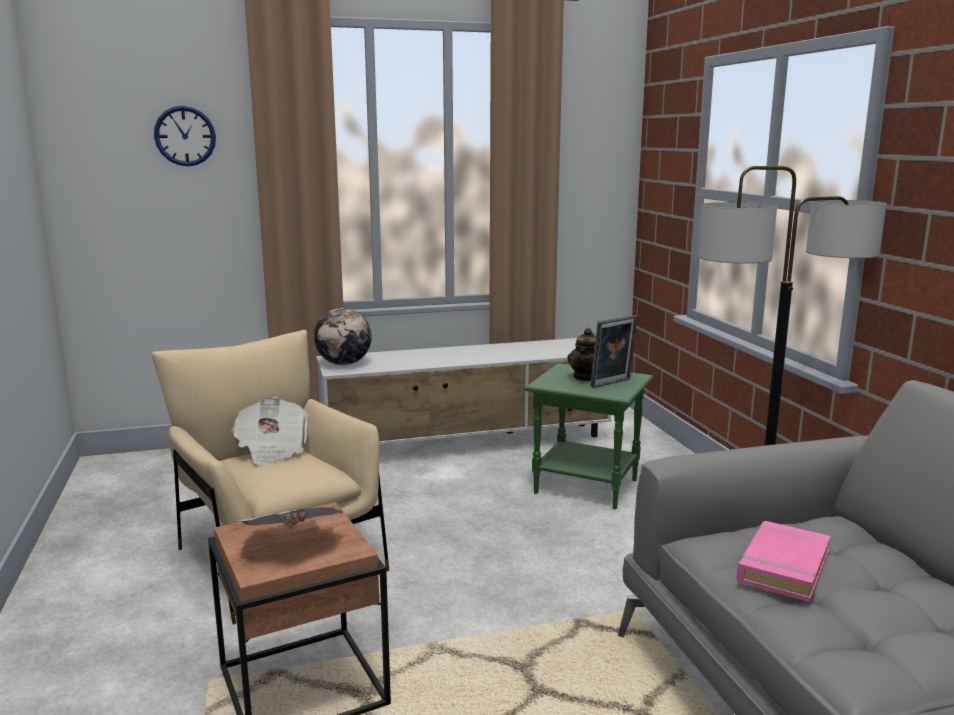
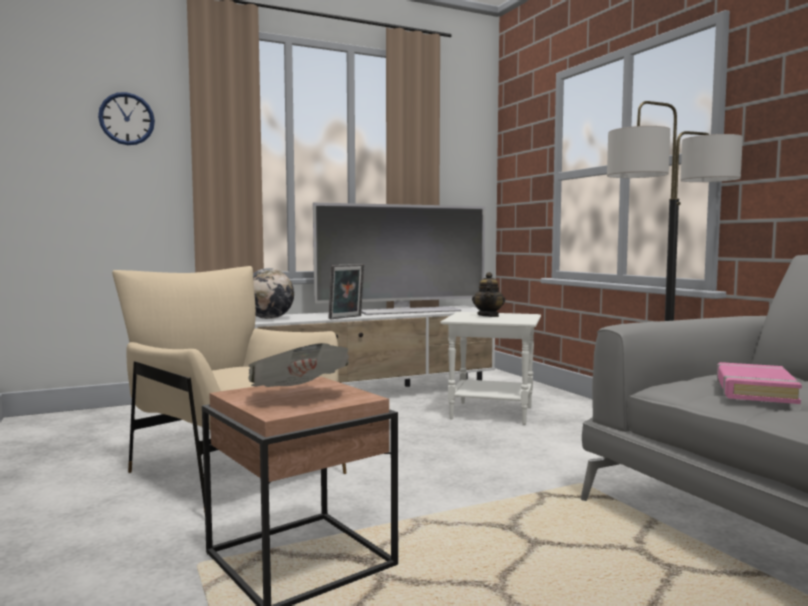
camera: 10 degrees left, 10 degrees down
newspaper [232,397,308,465] -> none
green side table [524,363,654,509] -> white side table [441,312,541,425]
picture frame [590,315,638,388] -> picture frame moved to [328,264,364,319]
none -> television [313,203,485,315]

